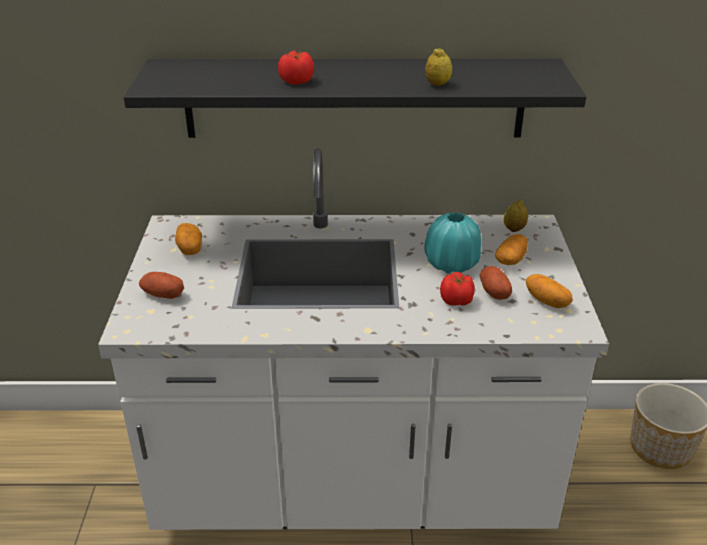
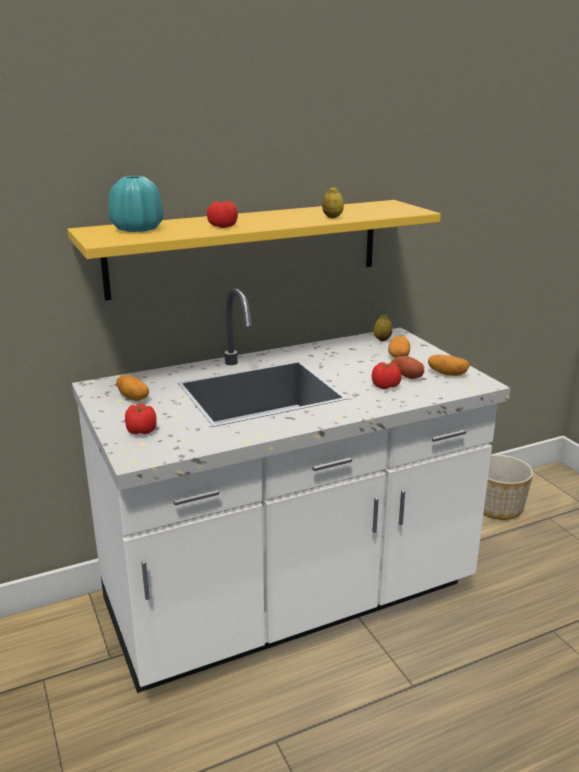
camera: 25 degrees left, 10 degrees down
black shelf [124,59,586,138] -> yellow shelf [67,200,441,301]
potato [139,272,184,299] -> tomato [125,404,157,434]
turquoise vase [424,212,481,273] -> turquoise vase moved to [108,176,163,232]

